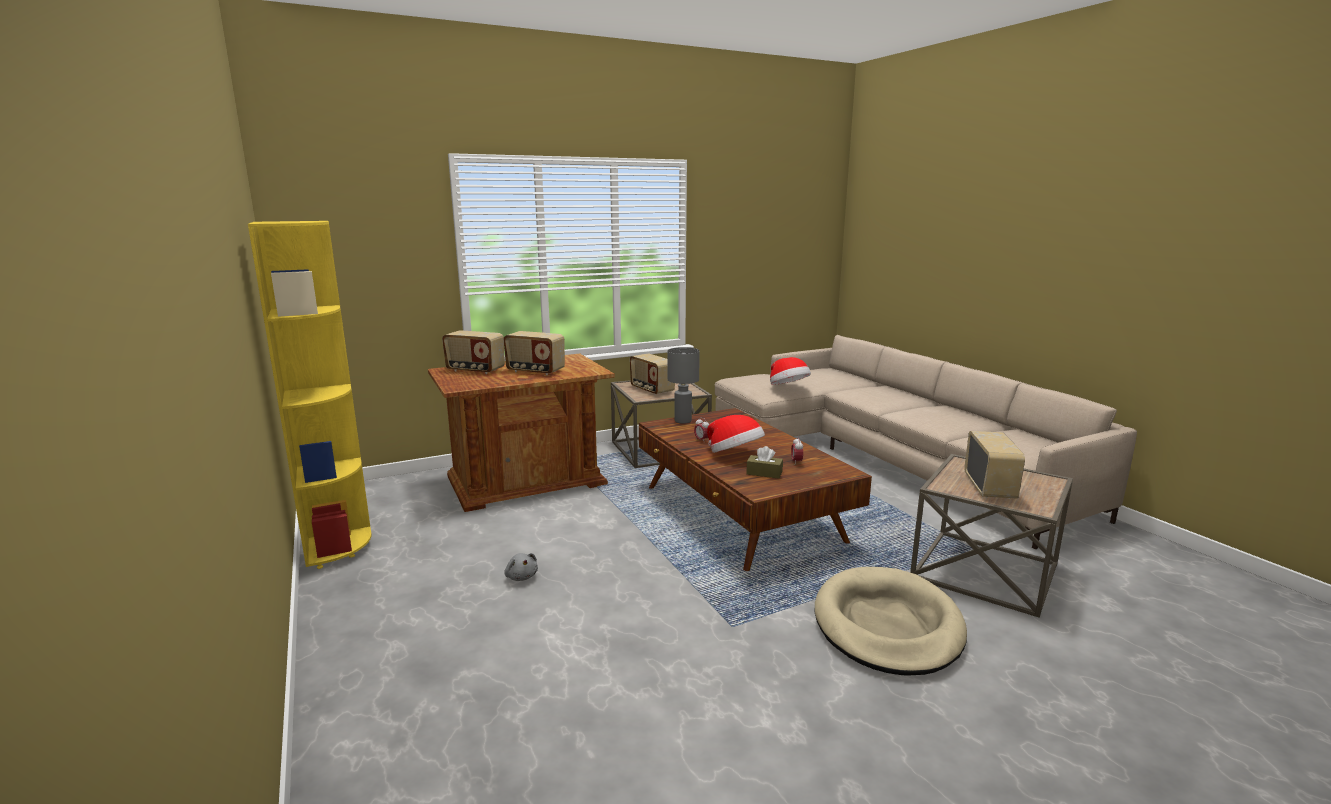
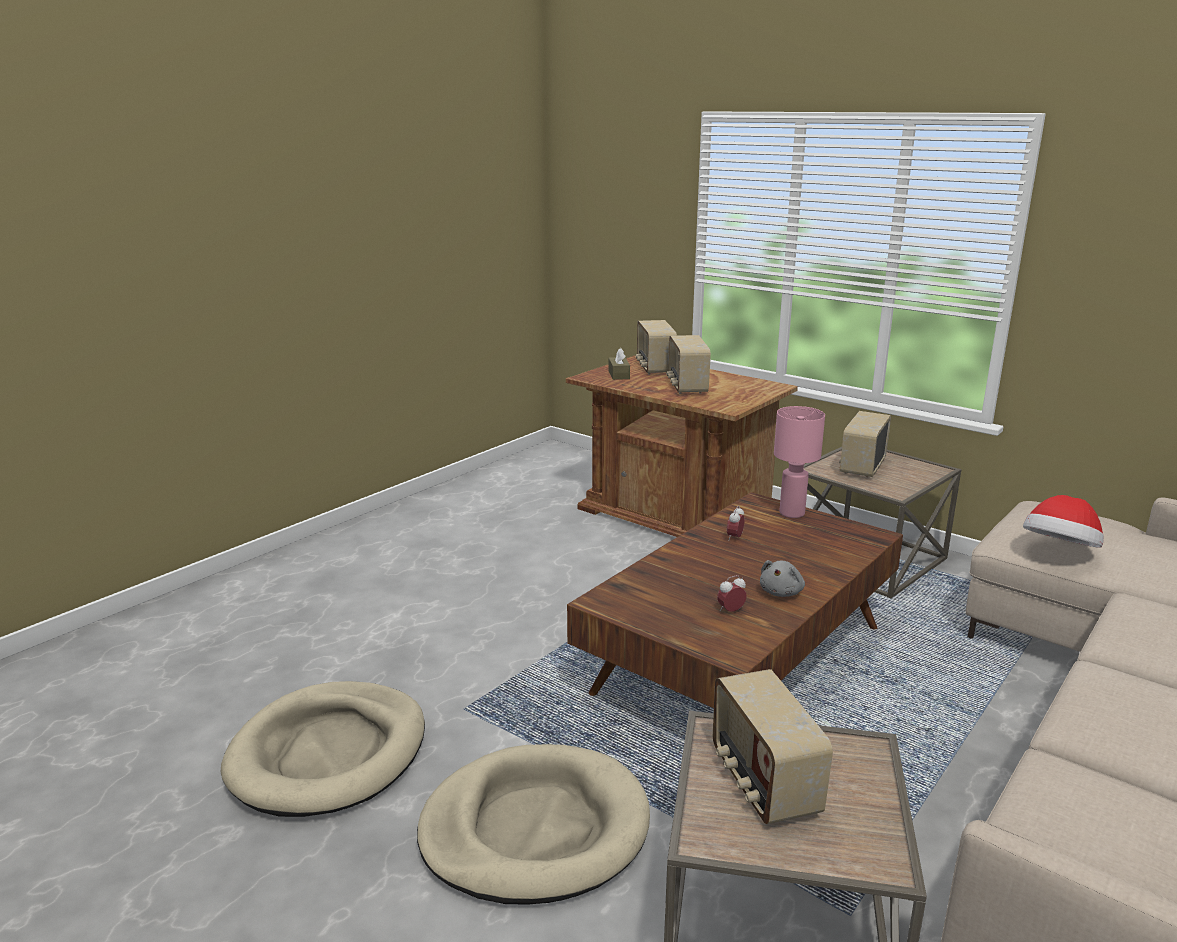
camera: 65 degrees right, 5 degrees up
yellow bookcase [248,221,372,569] -> none
grey plush toy [504,553,538,581] -> grey plush toy moved to [760,560,805,597]
grey table lamp [668,347,700,424] -> pink table lamp [774,406,825,518]
hat [707,415,765,453] -> none
brown tissue box [746,446,783,479] -> brown tissue box moved to [609,348,630,380]
radio [964,431,1025,499] -> radio turned 90 degrees clockwise [713,669,833,824]
none -> beige dog bed [221,681,425,817]

